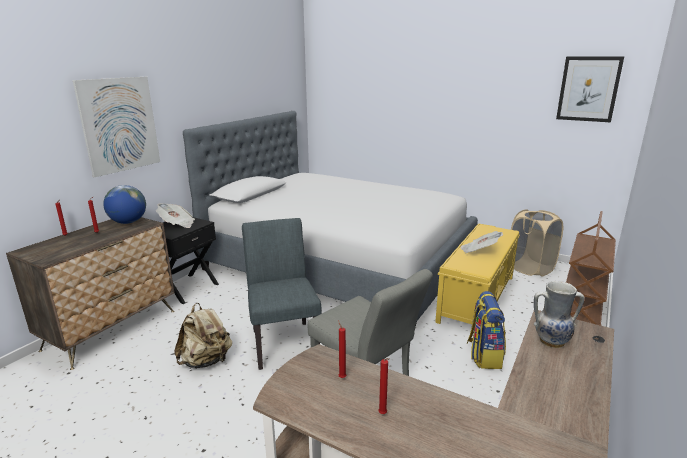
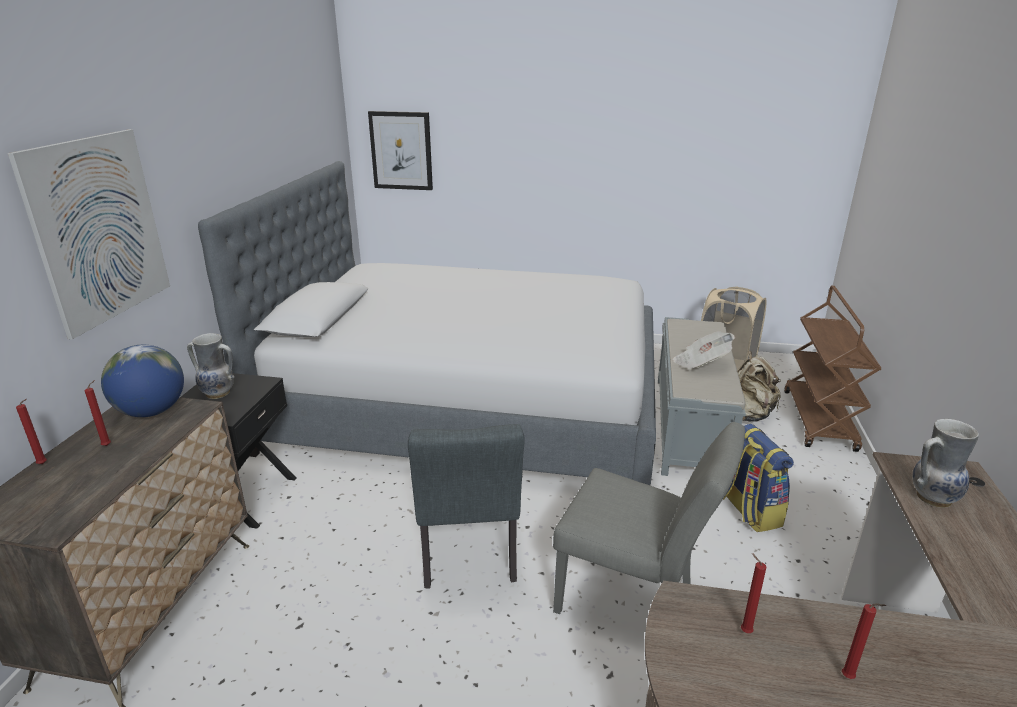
camera: 20 degrees left, 5 degrees up
newspaper [156,203,195,228] -> vase [187,333,234,399]
beige backpack [174,303,232,368] -> beige backpack moved to [737,351,781,422]
grey chair [242,218,322,370] -> grey chair turned 150 degrees counterclockwise [408,424,525,588]
yellow bench [435,223,520,324] -> grey bench [658,317,746,476]
picture [556,57,624,122] -> picture moved to [368,111,433,190]

